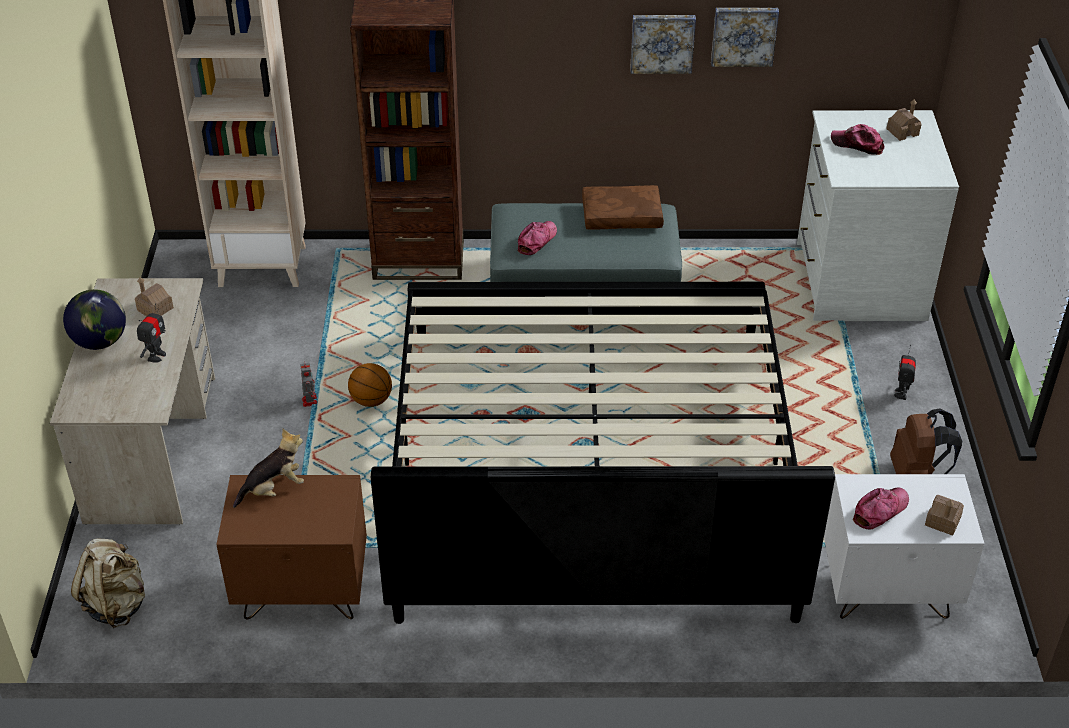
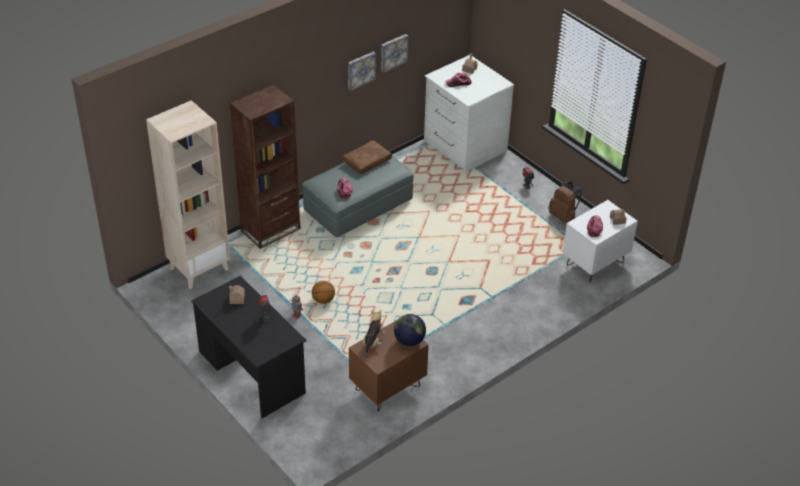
camera: 40 degrees left, 0 degrees up
beige desk [50,278,215,525] -> black desk [191,276,306,418]
globe [63,289,126,350] -> globe moved to [394,314,426,346]
beige backpack [71,538,145,628] -> none
bed [371,282,835,624] -> none

